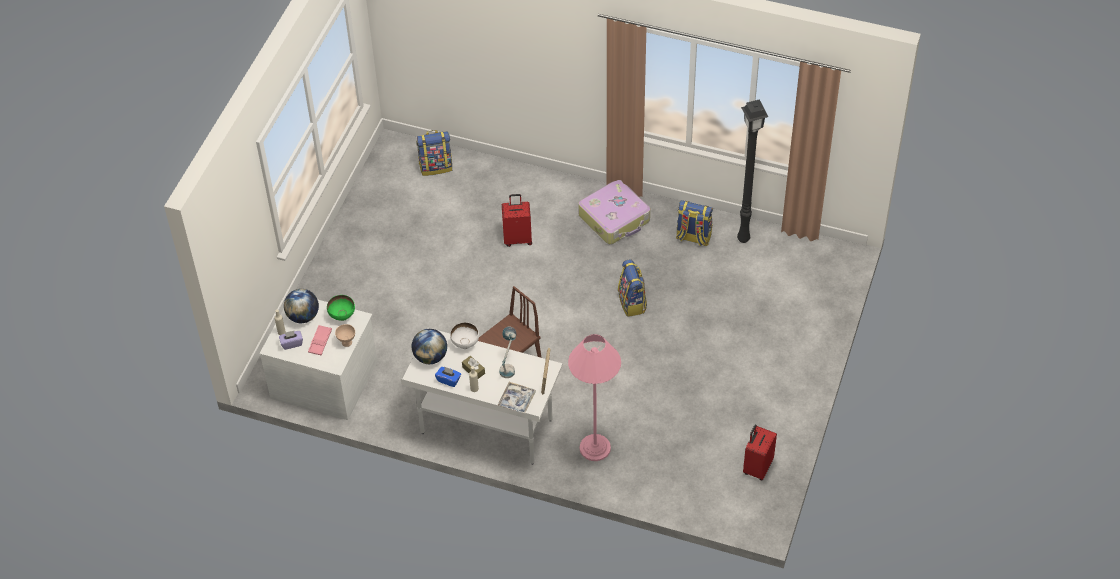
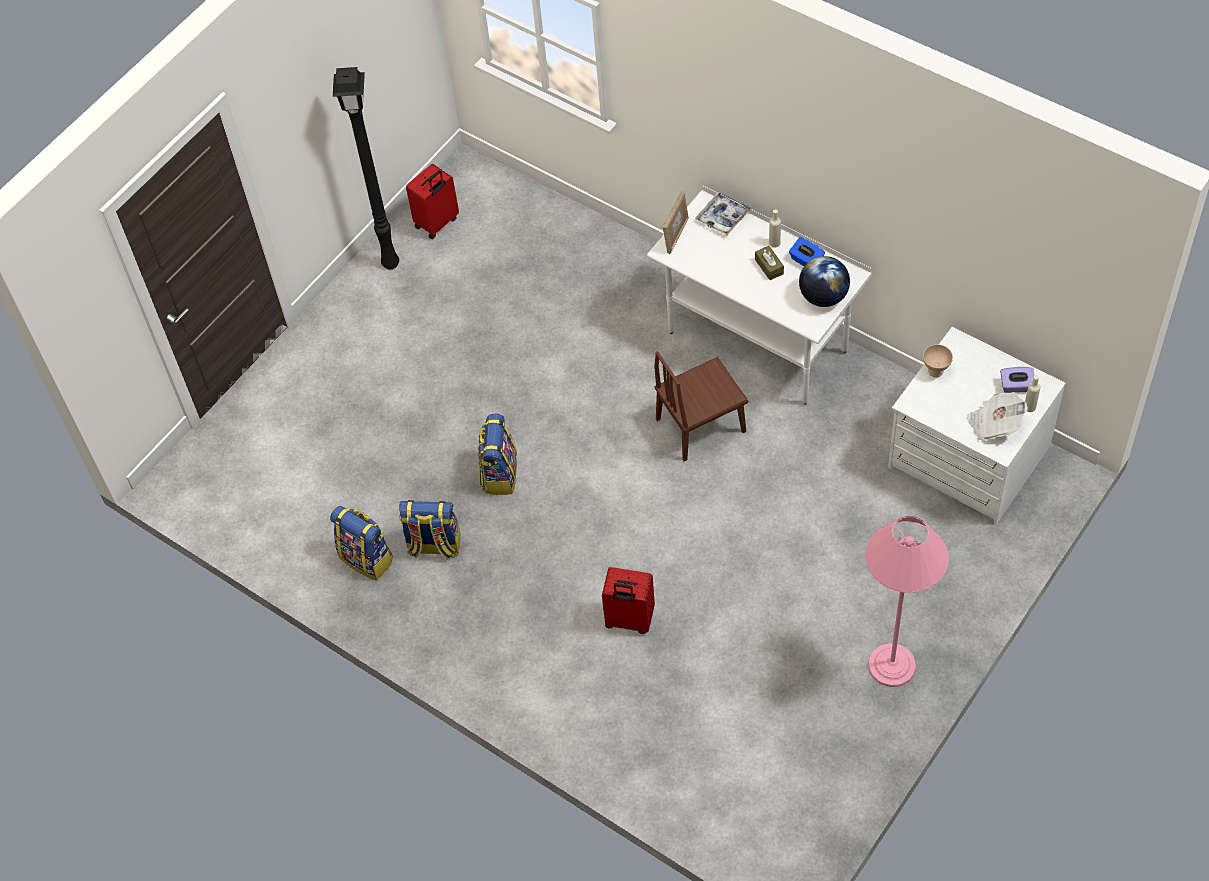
camera: 160 degrees left, 5 degrees up
globe [284,289,319,323] -> newspaper [966,392,1028,440]
pink tray [308,325,332,355] -> none
green bowl [327,295,355,321] -> none
backpack [416,130,452,176] -> backpack moved to [399,500,460,559]
white bowl [450,322,479,349] -> none
table lamp [499,326,516,378] -> none
pink floor lamp [568,334,621,461] -> pink floor lamp moved to [865,516,949,687]
suitcase [578,180,650,244] -> none
black floor lamp [737,100,768,243] -> black floor lamp moved to [333,67,399,270]

